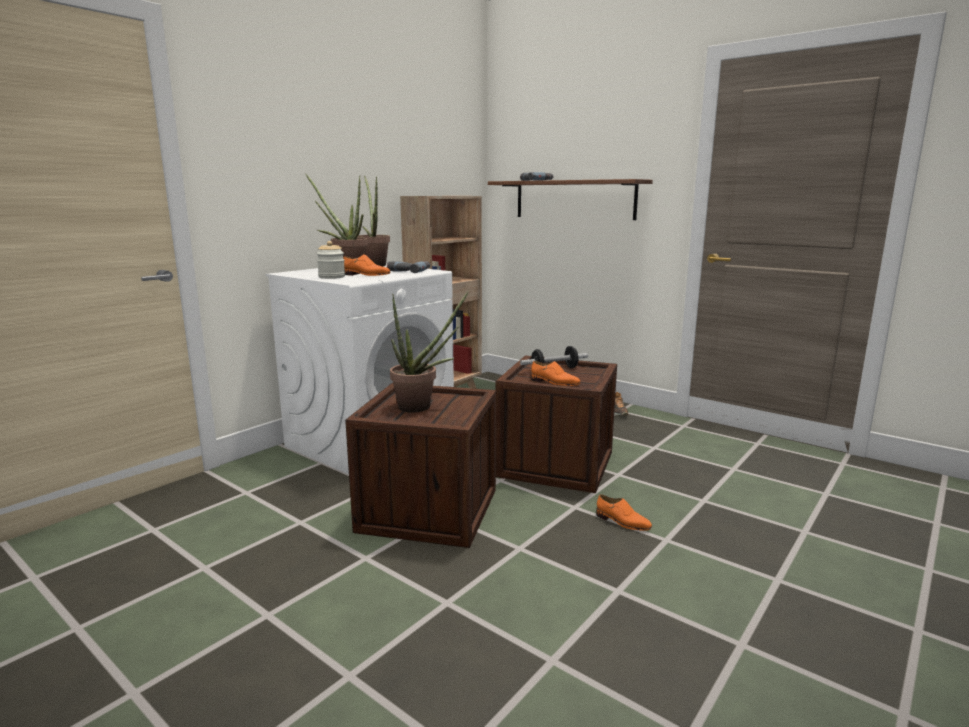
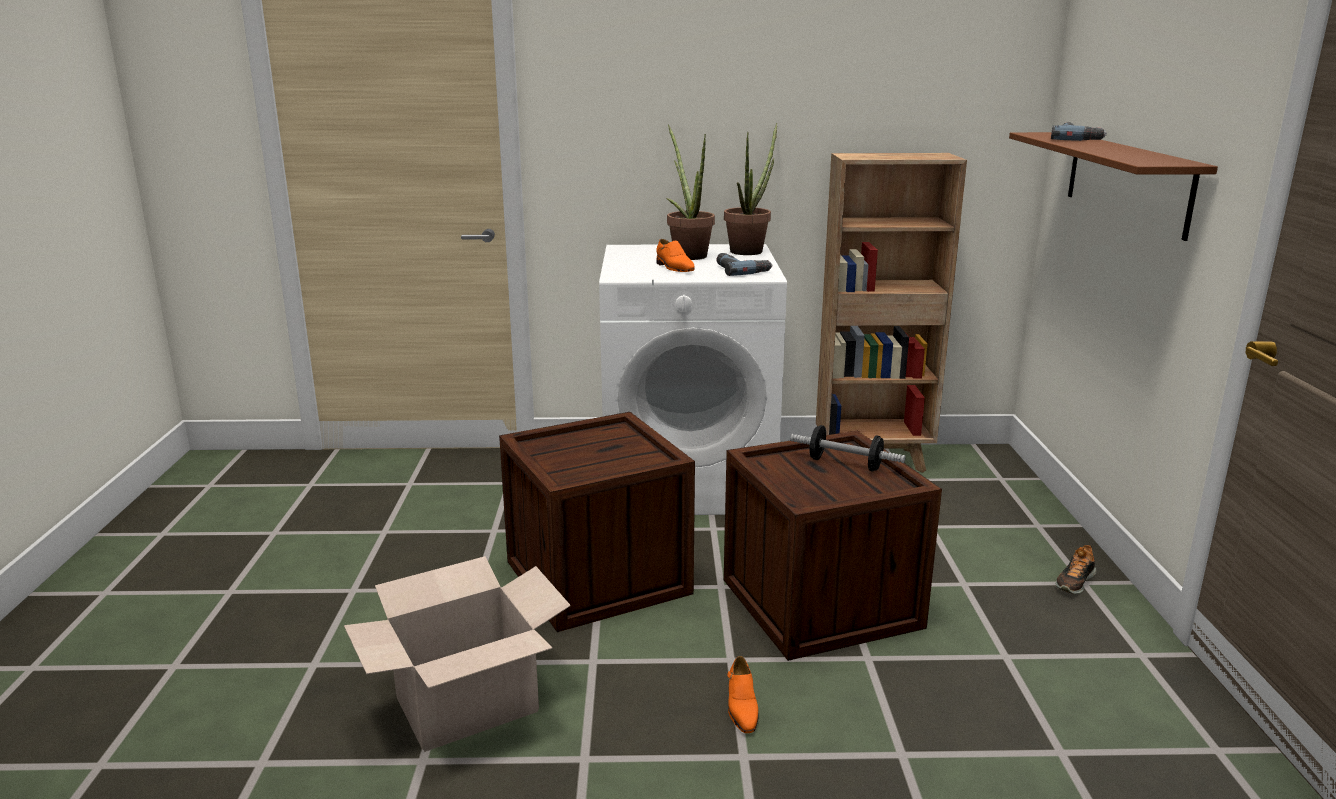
camera: 50 degrees right, 5 degrees up
jar [317,241,345,279] -> none
potted plant [390,291,469,413] -> none
orange shoe [531,361,580,386] -> none
none -> cardboard box [344,556,571,752]

